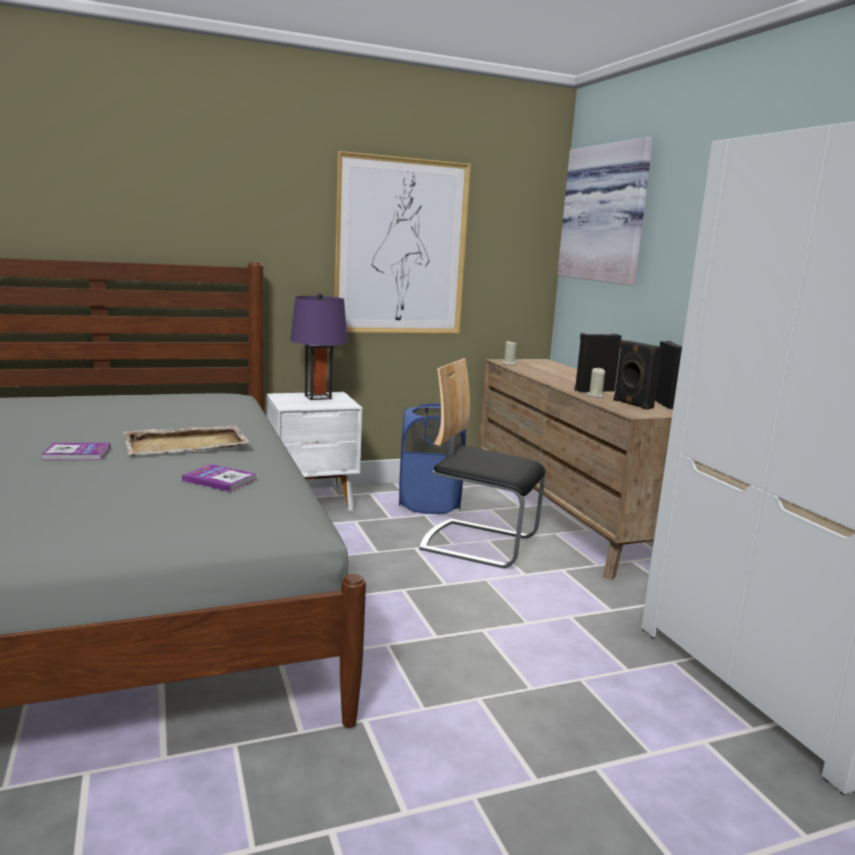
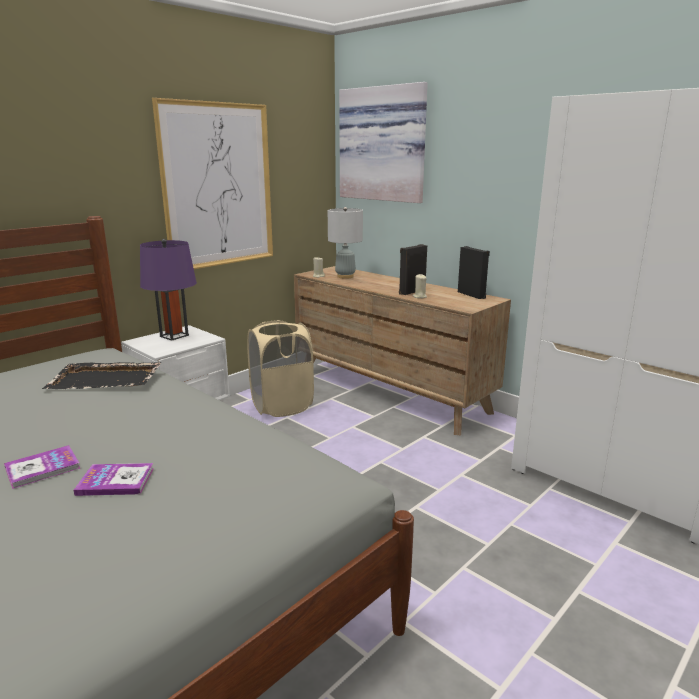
camera: 25 degrees left, 5 degrees up
beige tray [123,425,250,455] -> none
book [182,464,257,492] -> book moved to [74,463,154,496]
blue laundry basket [399,404,466,514] -> beige laundry basket [247,320,314,417]
chair [419,358,545,568] -> none
black speaker [613,340,662,410] -> none
none -> black tray [42,362,161,389]
none -> grey table lamp [328,207,363,279]

